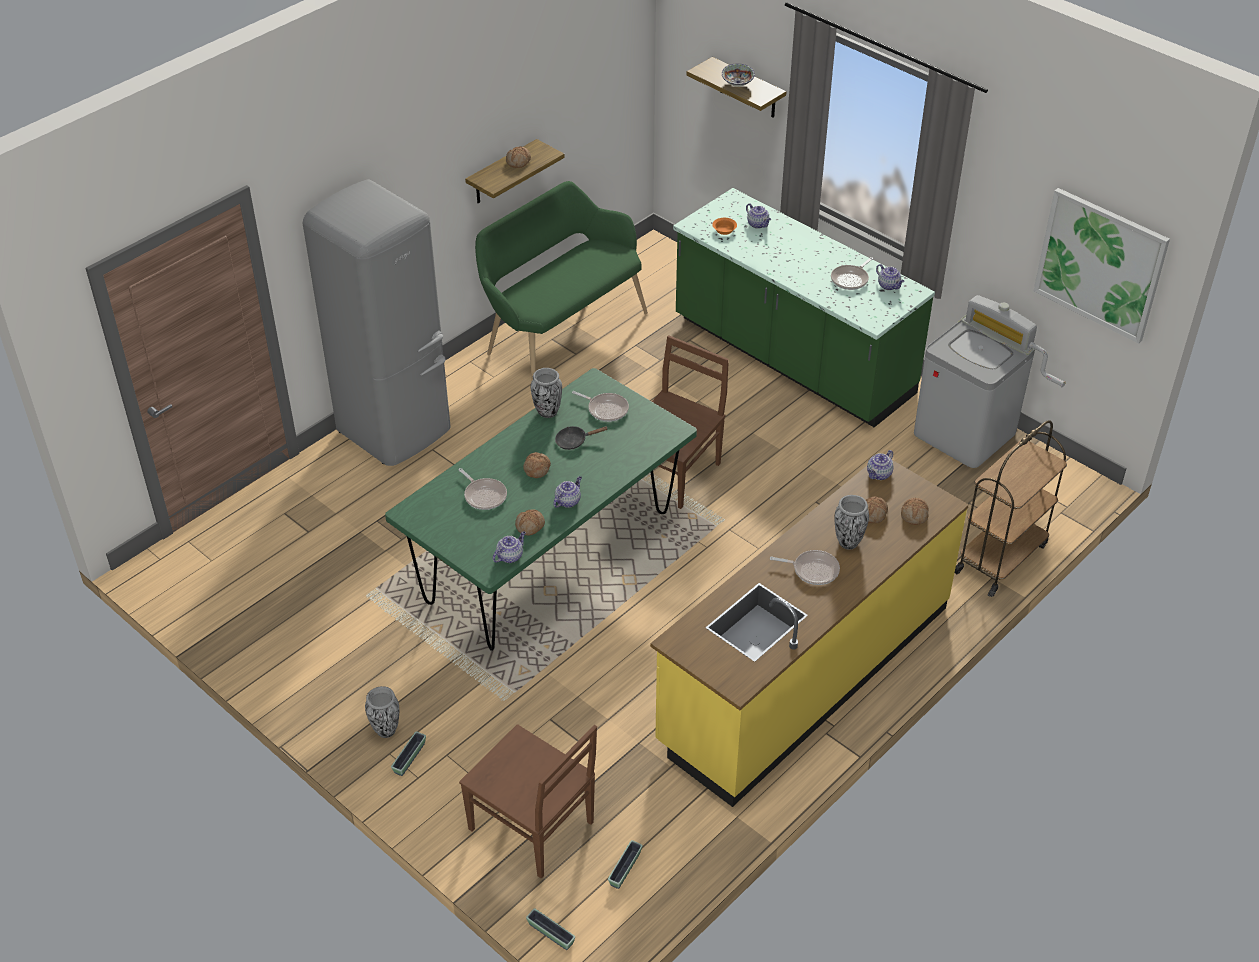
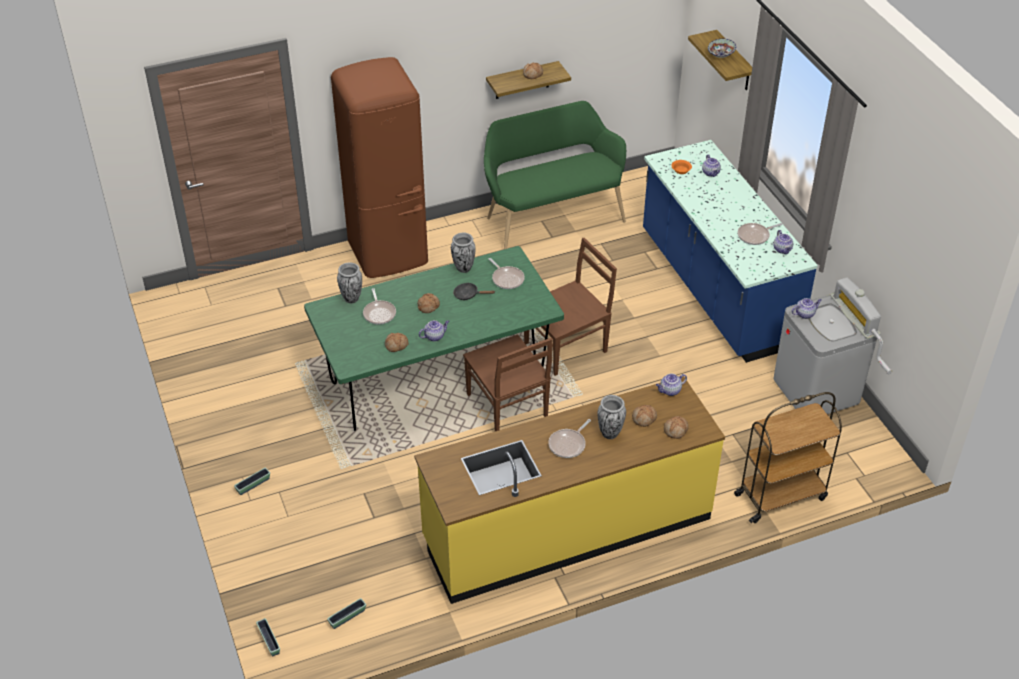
camera: 25 degrees right, 0 degrees up
grey fridge [303,179,450,466] -> brown fridge [331,57,428,278]
vase [365,686,399,738] -> vase moved to [337,263,362,303]
brown chair [459,724,597,879] -> brown chair moved to [463,334,553,431]
teapot [493,531,526,563] -> teapot moved to [791,298,822,319]
green counter [673,188,935,427] -> blue counter [643,140,818,363]
frying pan [770,550,840,585] -> frying pan turned 90 degrees clockwise [548,419,591,458]
picture [1034,188,1170,343] -> none

